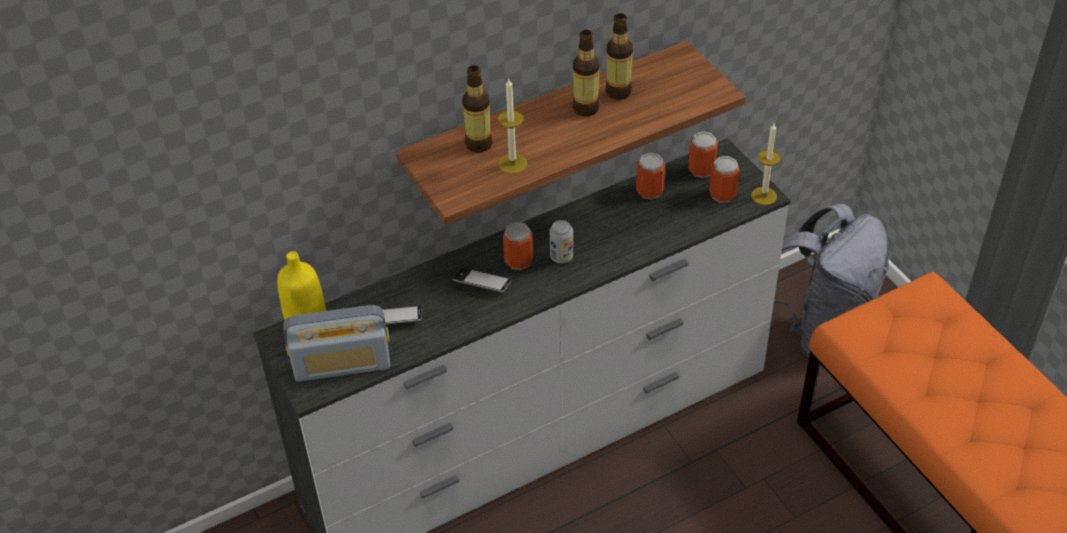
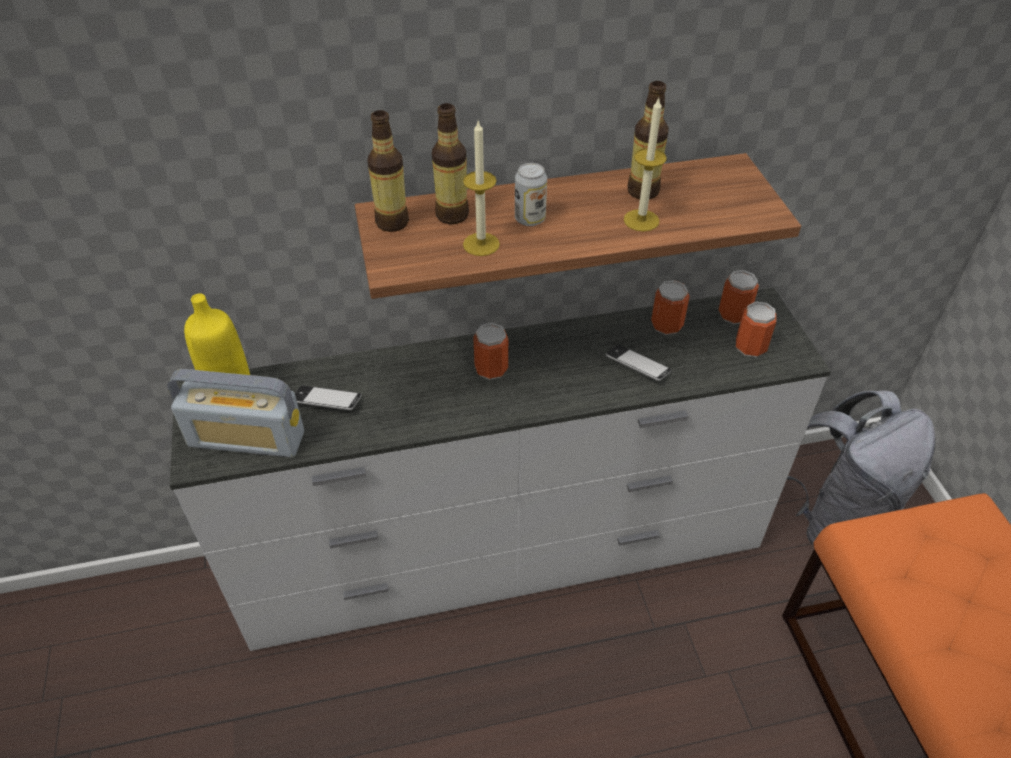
camera: 15 degrees right, 0 degrees up
phone [453,268,512,292] -> phone moved to [605,345,672,381]
can [550,220,573,263] -> can moved to [515,163,547,226]
bottle [573,30,599,116] -> bottle moved to [367,110,409,232]
candle [751,124,781,205] -> candle moved to [624,98,667,232]

